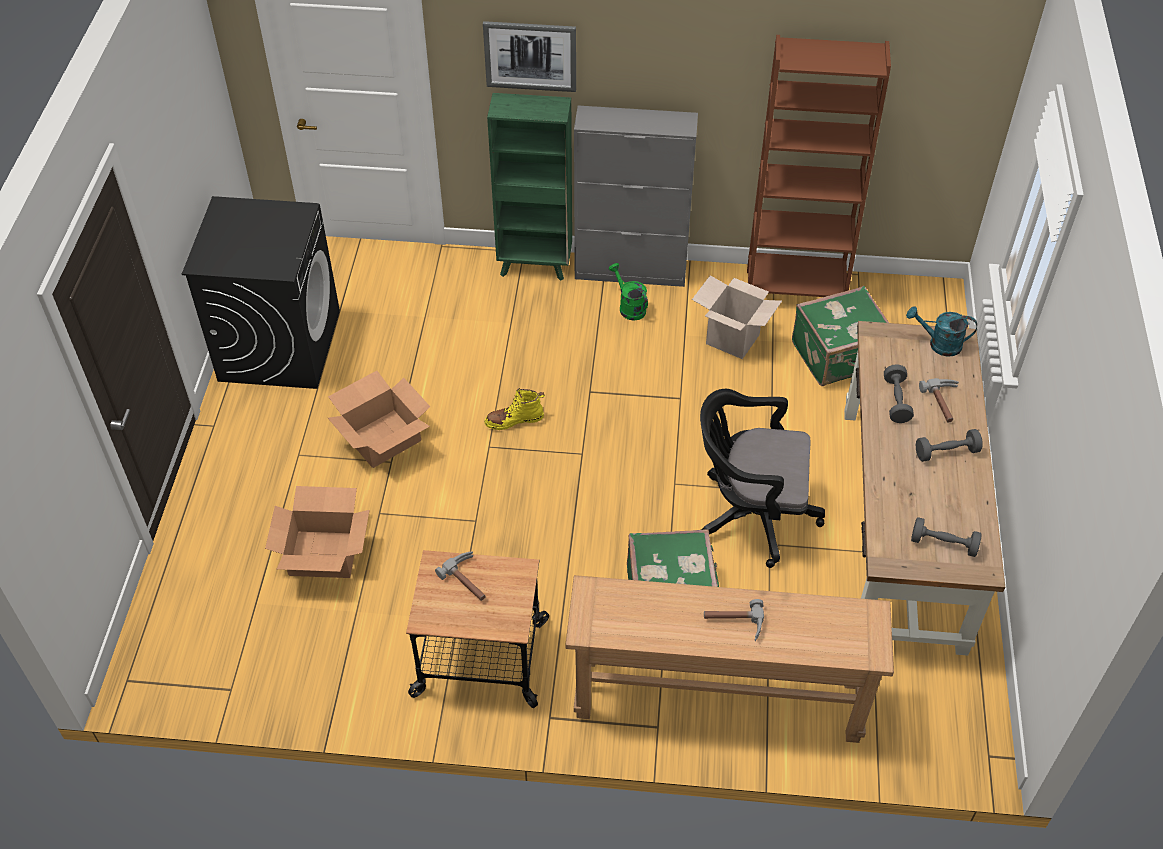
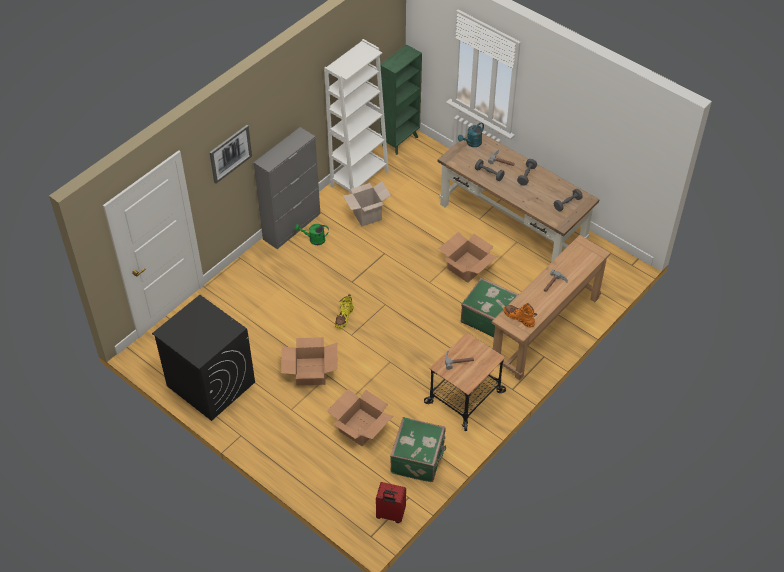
camera: 55 degrees left, 0 degrees up
green bookcase [487,93,572,281] -> green bookcase moved to [380,44,422,155]
black office chair [700,389,825,568] -> cardboard box [438,232,498,283]
brown bookcase [747,35,891,297] -> white bookcase [324,39,389,194]
green suitcase [792,286,889,386] -> green suitcase moved to [390,417,446,482]
none -> red suitcase [376,482,406,523]
none -> orange boot [503,303,537,328]

